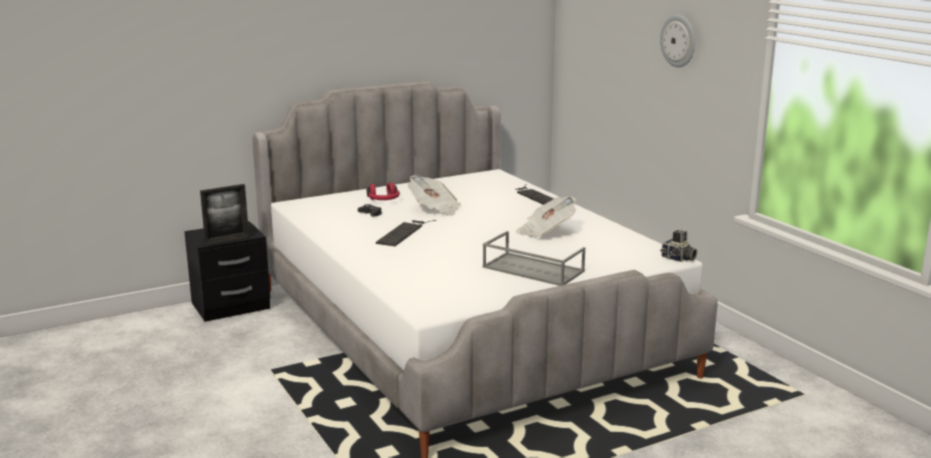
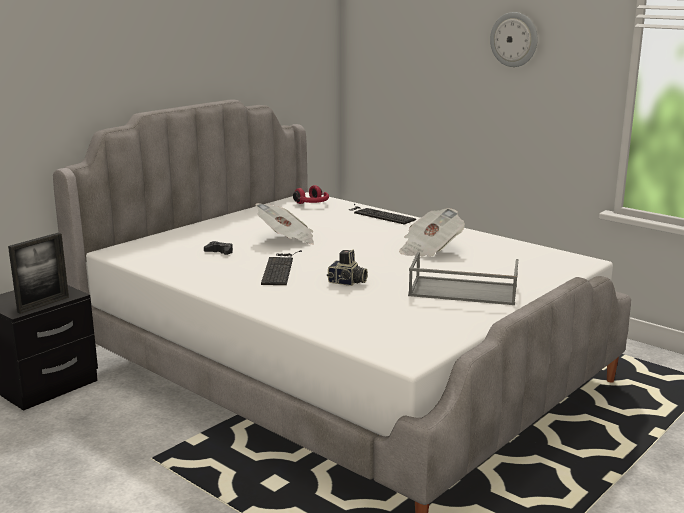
camera: 20 degrees left, 0 degrees up
red headphones [367,182,400,200] -> red headphones moved to [293,185,329,204]
camera [660,230,697,262] -> camera moved to [327,249,368,286]

